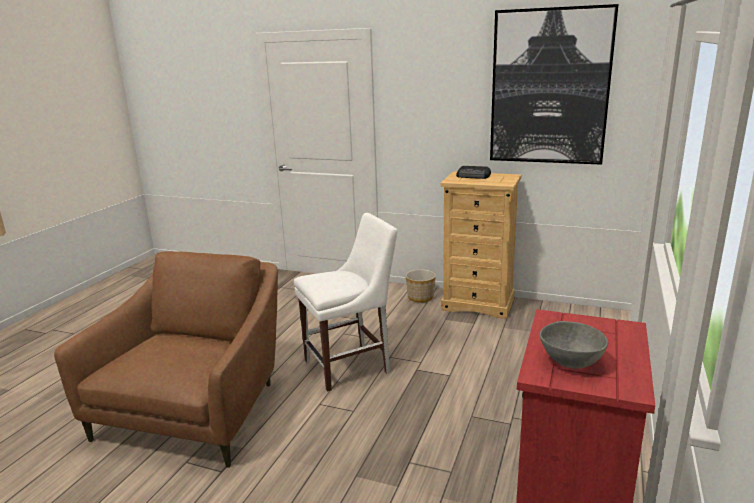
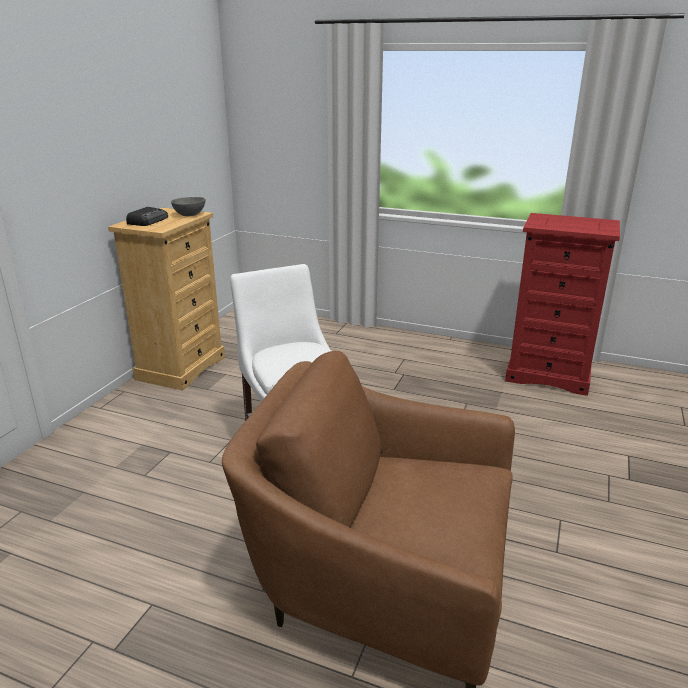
camera: 90 degrees left, 5 degrees up
planter [405,269,436,302] -> none
picture [490,4,619,165] -> none
grey bowl [540,321,608,369] -> grey bowl moved to [171,197,205,216]

